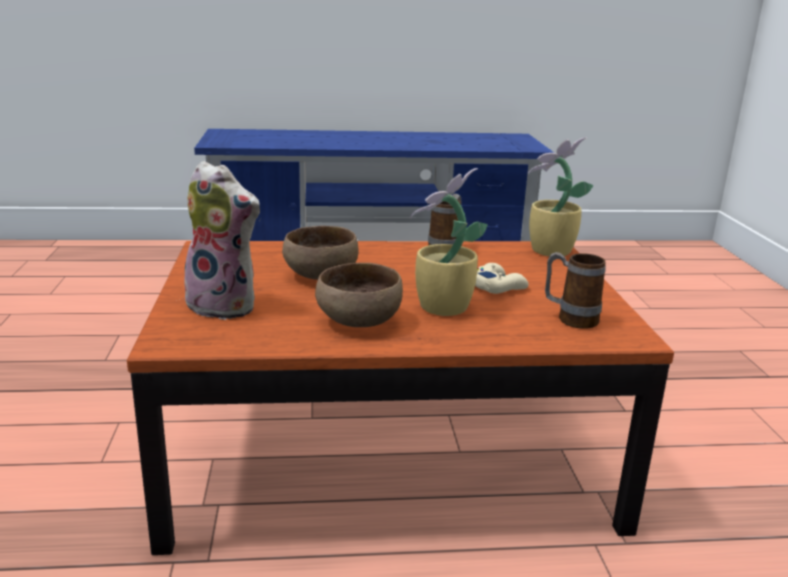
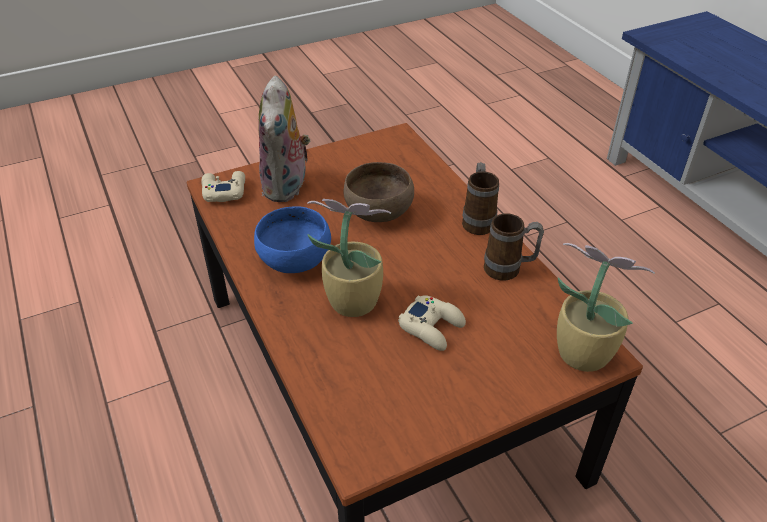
camera: 70 degrees right, 20 degrees up
brown bowl [315,263,403,327] -> blue bowl [254,206,331,273]
mug [545,252,606,329] -> mug moved to [462,162,499,235]
none -> beige game controller [201,171,245,202]

